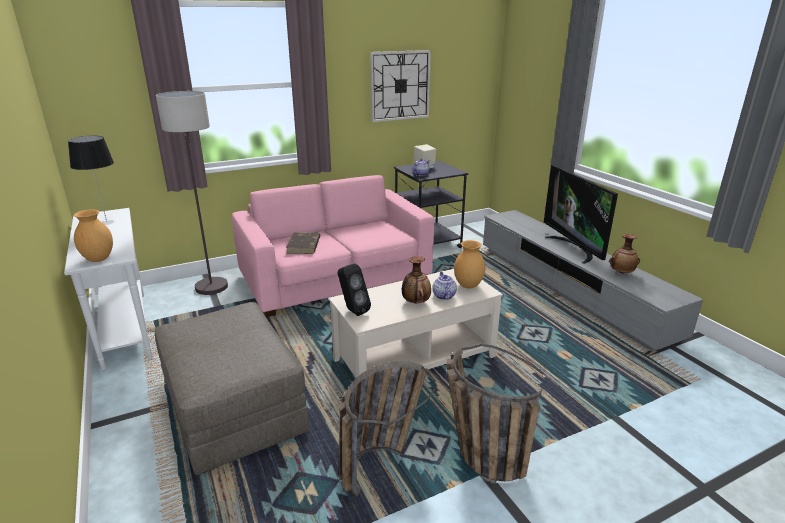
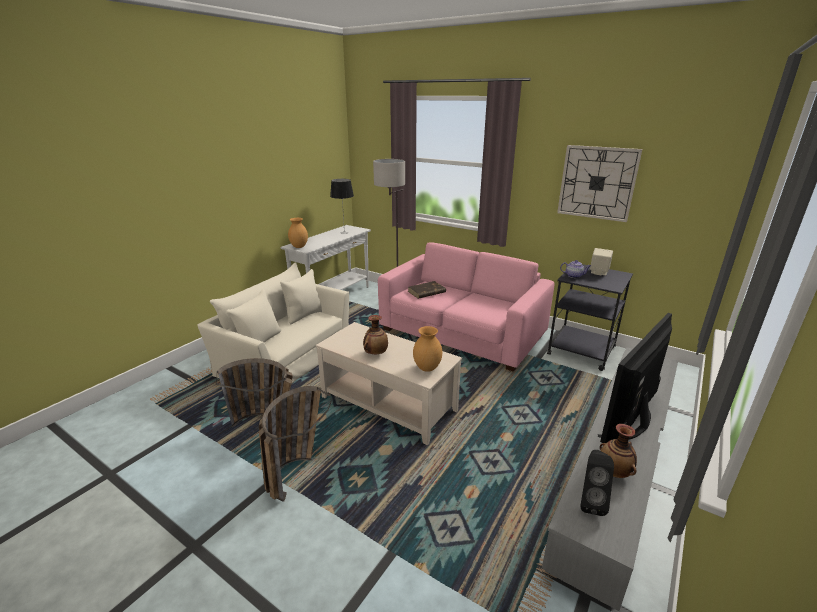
camera: 60 degrees right, 0 degrees up
grey ottoman [155,302,309,475] -> beige armchair [197,263,349,383]
black speaker [338,264,371,316] -> black speaker moved to [580,450,614,516]
teapot [432,272,457,300] -> none

